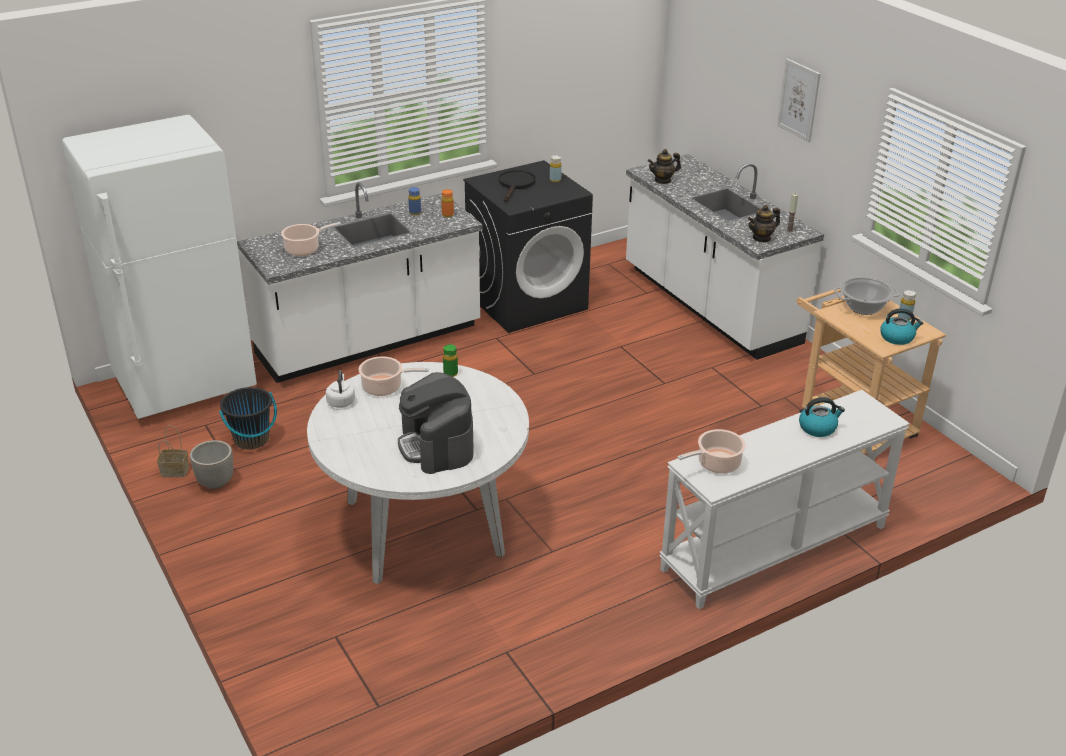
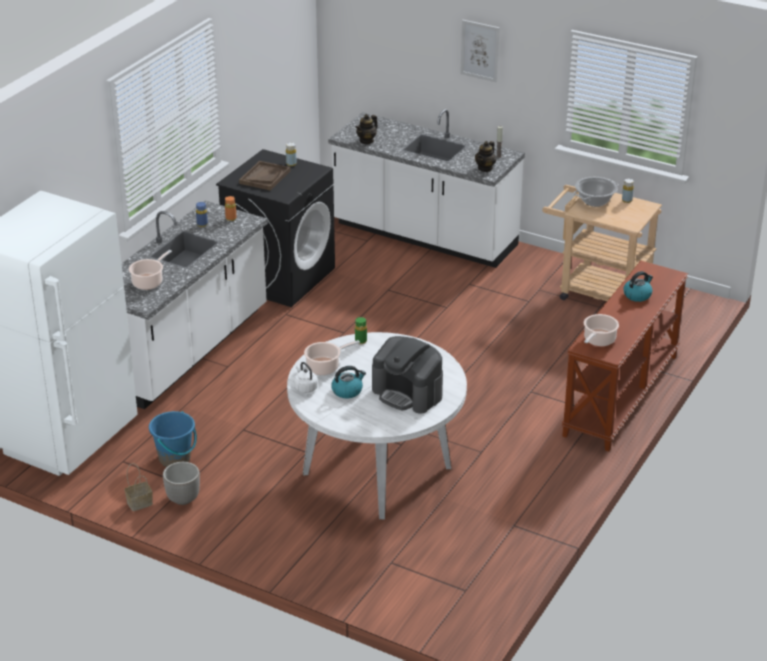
camera: 30 degrees left, 0 degrees up
black bucket [219,387,277,449] -> blue bucket [149,411,197,467]
black frying pan [499,170,536,202] -> brown tray [239,161,290,191]
white console table [659,390,910,609] -> brown console table [562,261,688,452]
kettle [880,308,923,345] -> kettle moved to [331,366,366,398]

